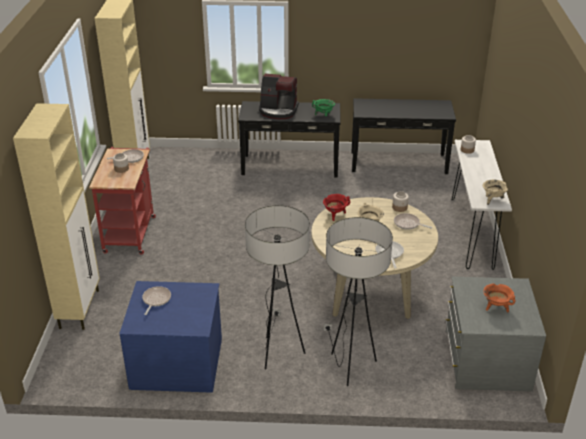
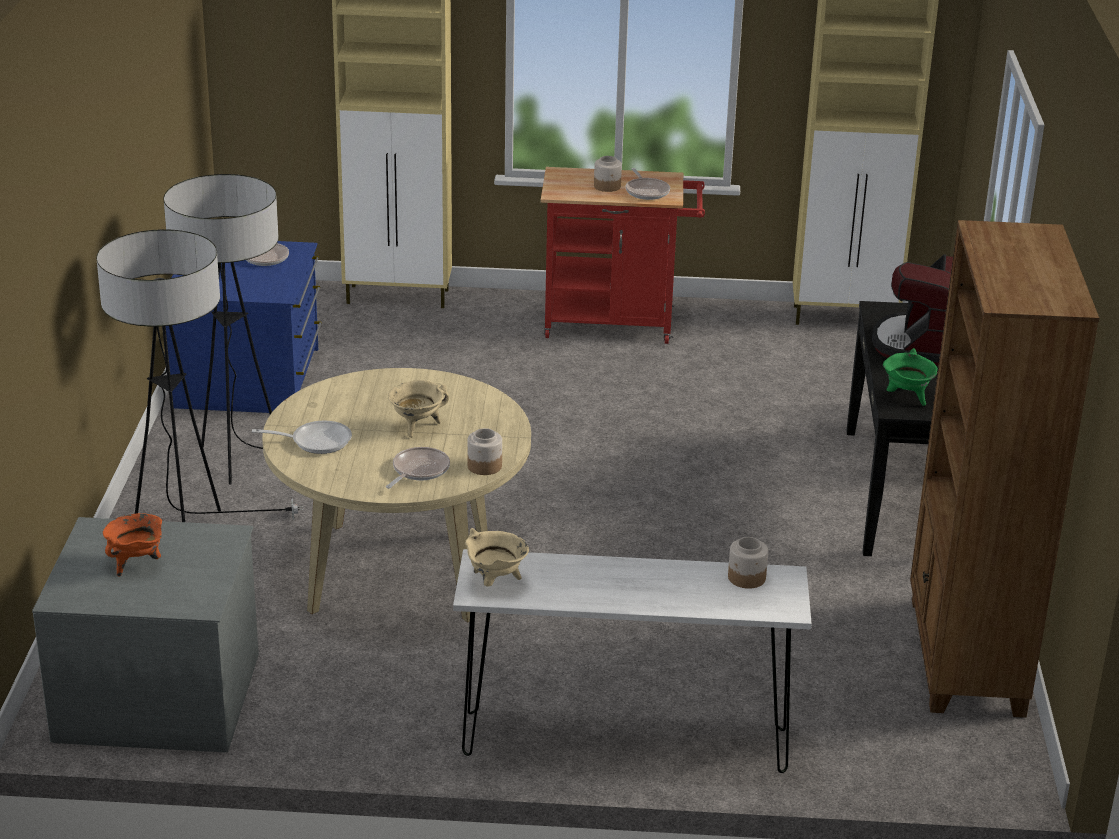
camera: 90 degrees right, 5 degrees down
red cooking pot [323,194,350,221] -> none
black console table [352,98,456,174] -> brown bookcase [910,220,1099,718]

